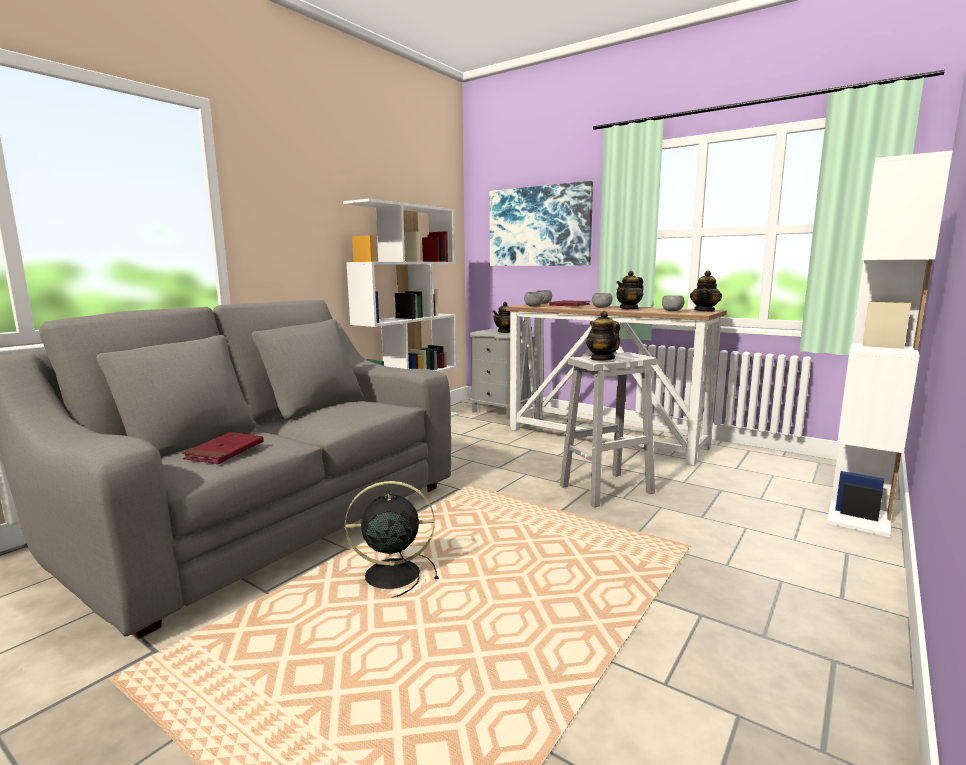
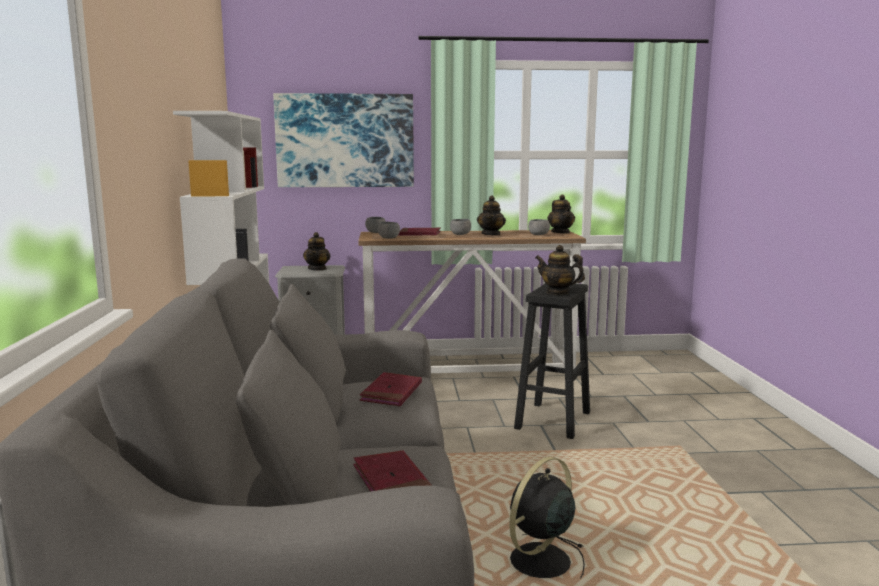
camera: 40 degrees left, 0 degrees up
white stool [560,352,657,507] -> black stool [514,283,590,439]
white bookcase [827,151,952,537] -> none
none -> red book [360,372,422,406]

